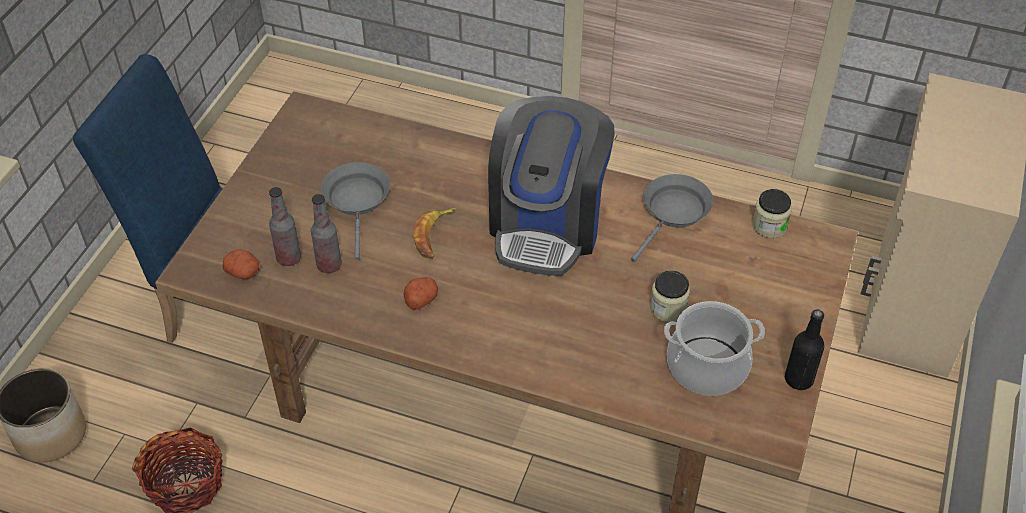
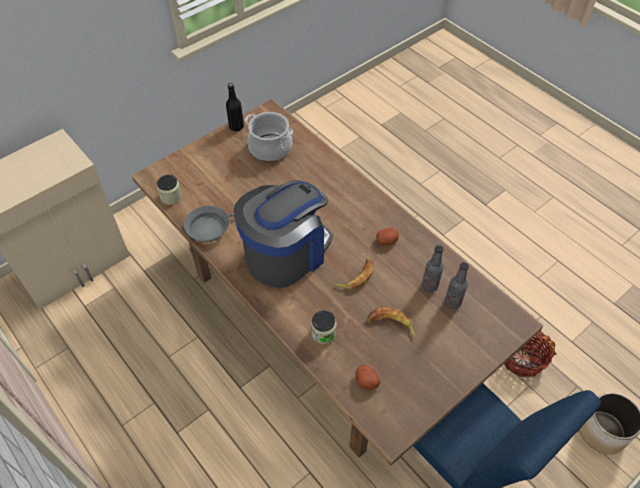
camera: 150 degrees left, 5 degrees up
potato [222,250,259,279] -> potato moved to [355,365,380,391]
grey frying pan [321,162,390,260] -> banana [367,307,416,337]
jar [650,271,690,322] -> jar moved to [311,310,337,344]

